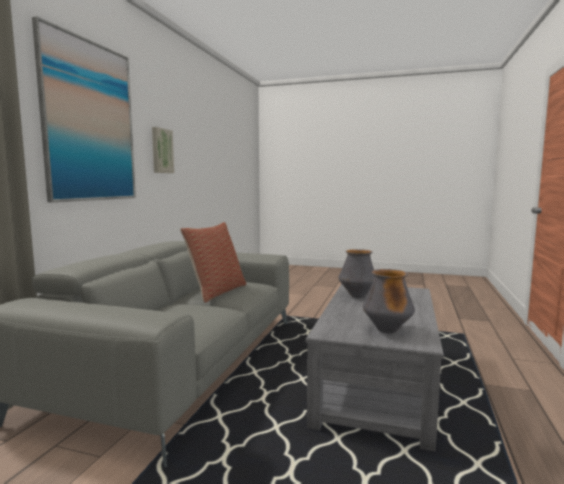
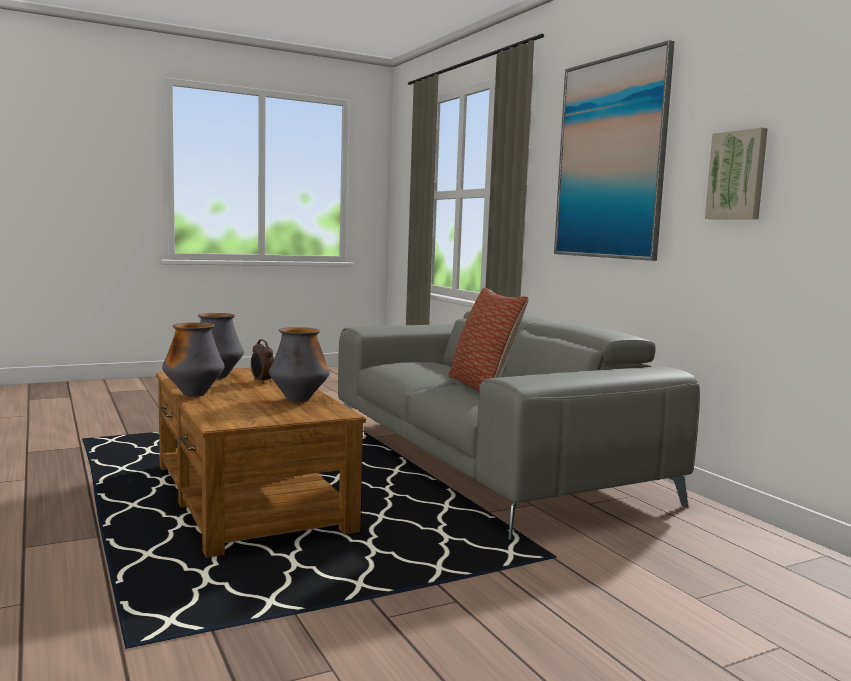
camera: 135 degrees right, 0 degrees up
grey coffee table [306,284,444,452] -> brown coffee table [156,368,366,558]
none -> vase [162,322,225,397]
none -> alarm clock [251,339,274,384]

